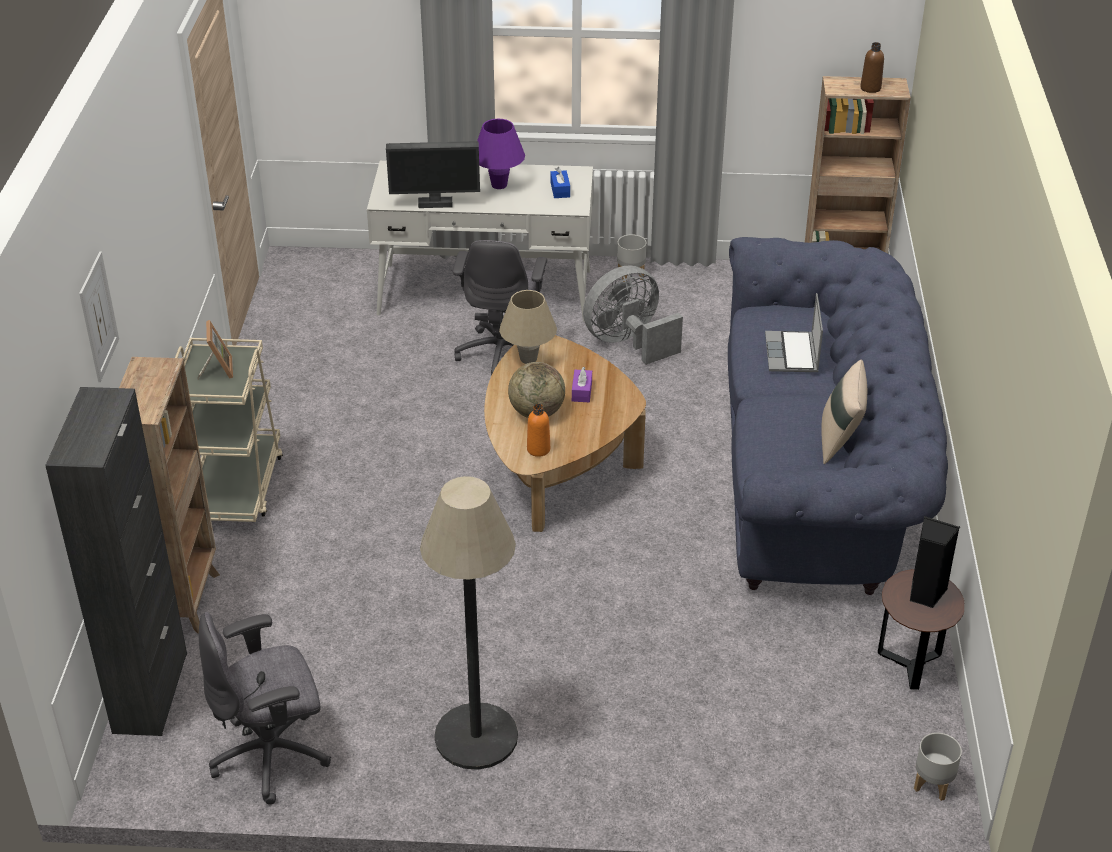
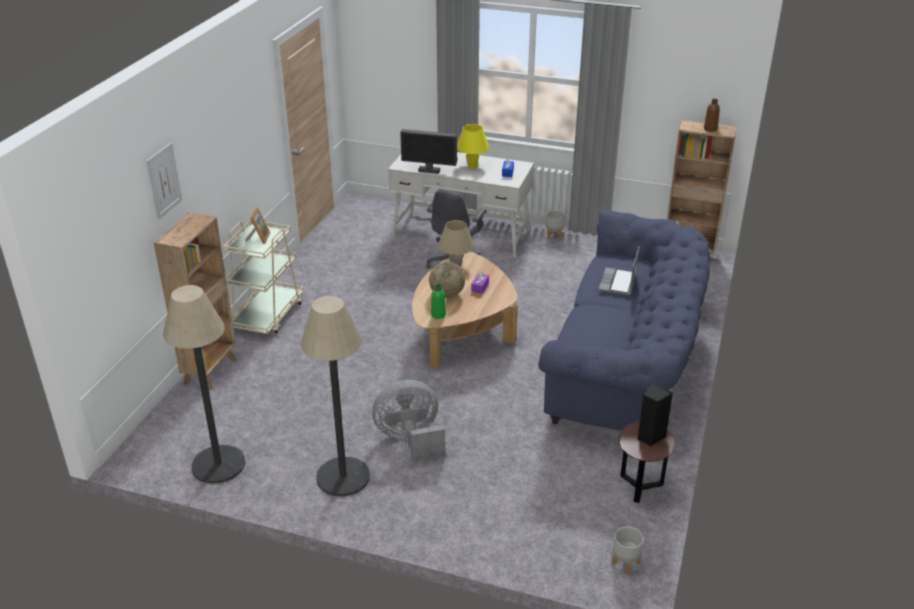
camera: 15 degrees right, 5 degrees down
black cabinet [45,387,187,736] -> none
grey office chair [199,612,331,805] -> floor lamp [163,285,245,483]
purple table lamp [477,119,525,189] -> yellow table lamp [457,124,489,168]
orange bottle [527,404,550,457] -> green bottle [431,284,446,319]
grey fan [583,265,683,365] -> grey fan moved to [372,380,445,462]
beige pillow [821,360,867,464] -> none

